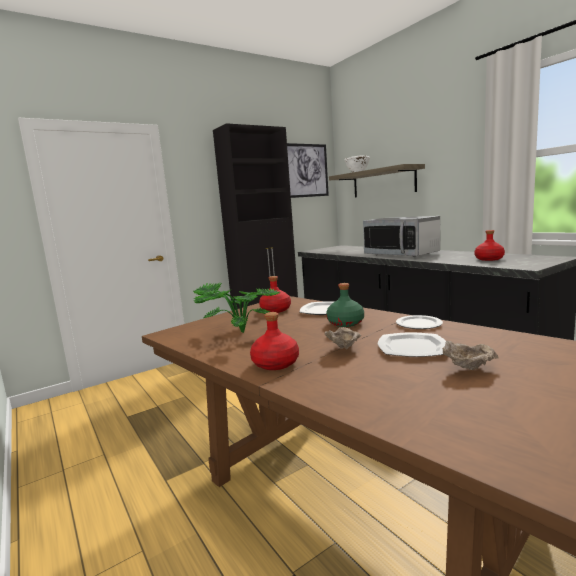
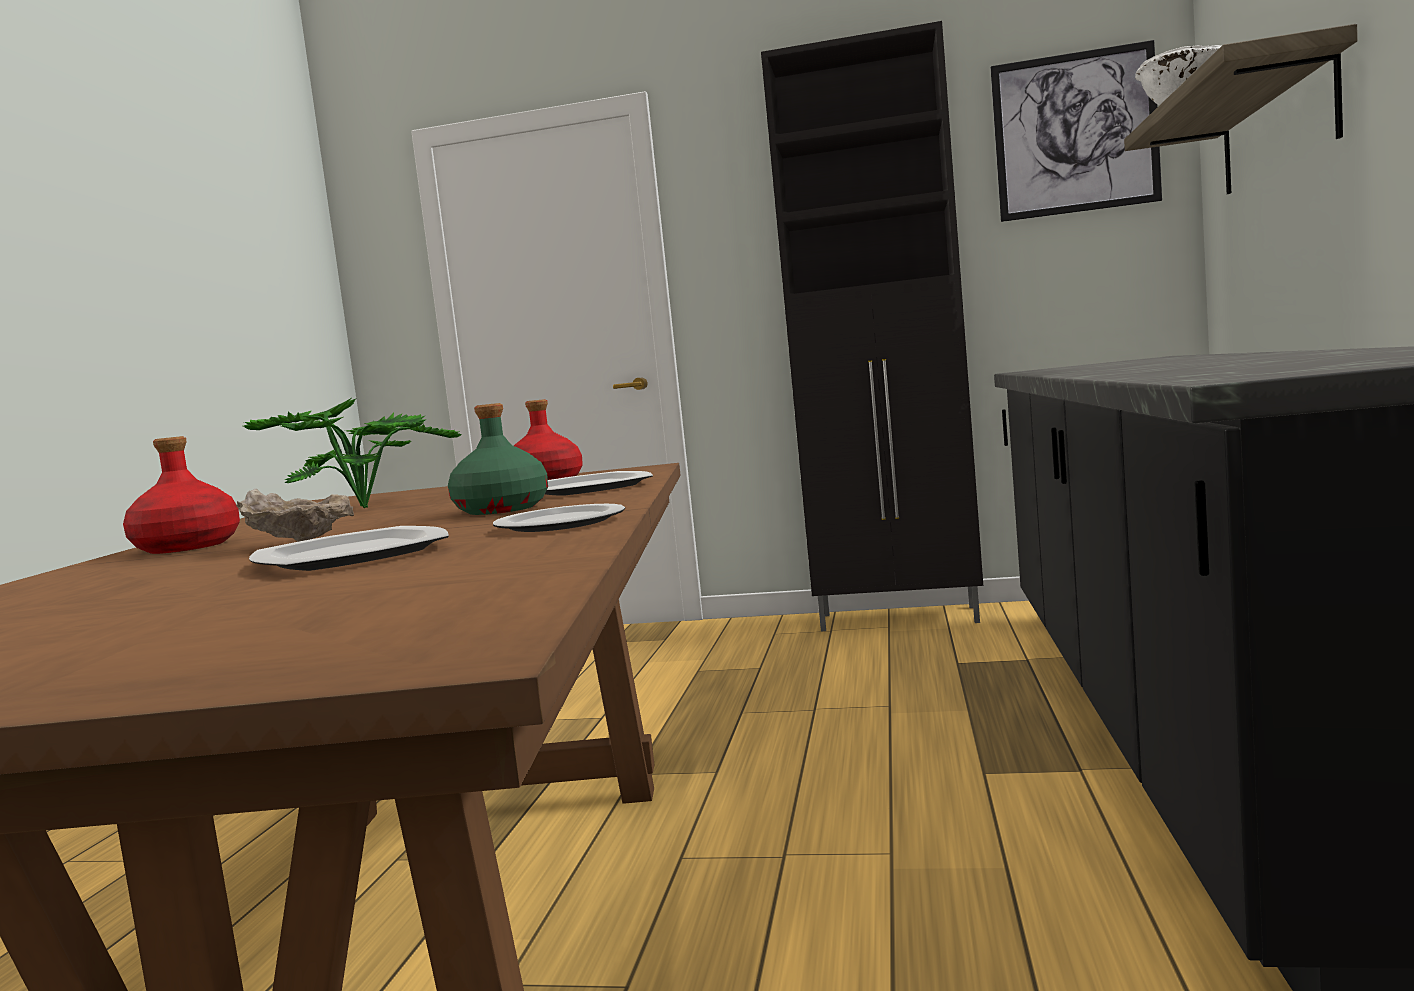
camera: 45 degrees right, 5 degrees down
microwave [363,216,440,257] -> none
beige bowl [442,340,499,370] -> none
red bottle [474,230,505,261] -> none

